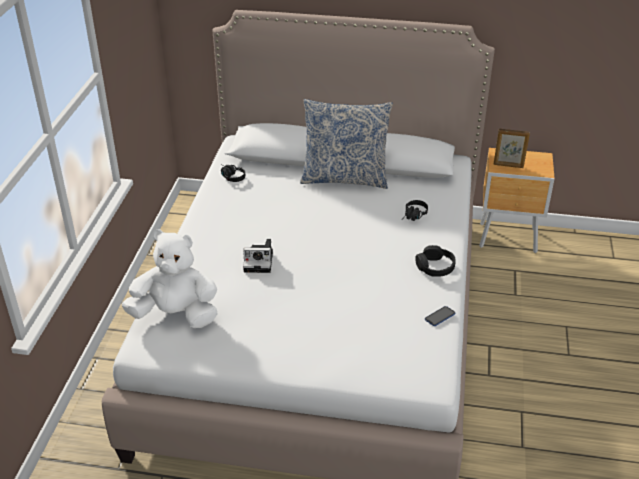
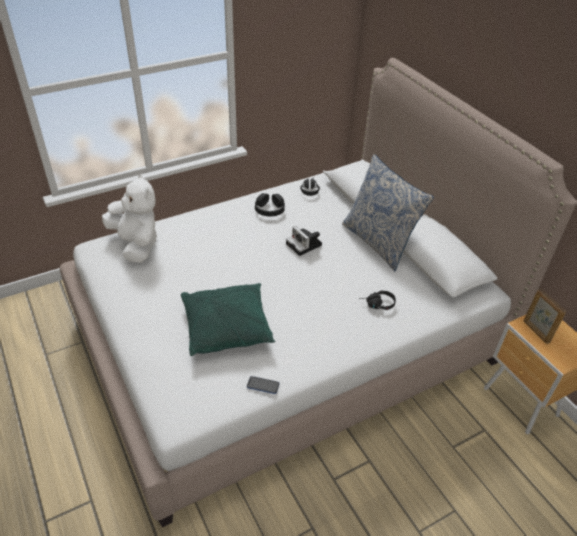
camera: 50 degrees right, 5 degrees up
camera [243,239,273,273] -> camera moved to [286,226,322,256]
black headphones [415,245,456,277] -> black headphones moved to [255,193,285,216]
none -> green pillow [181,283,275,356]

